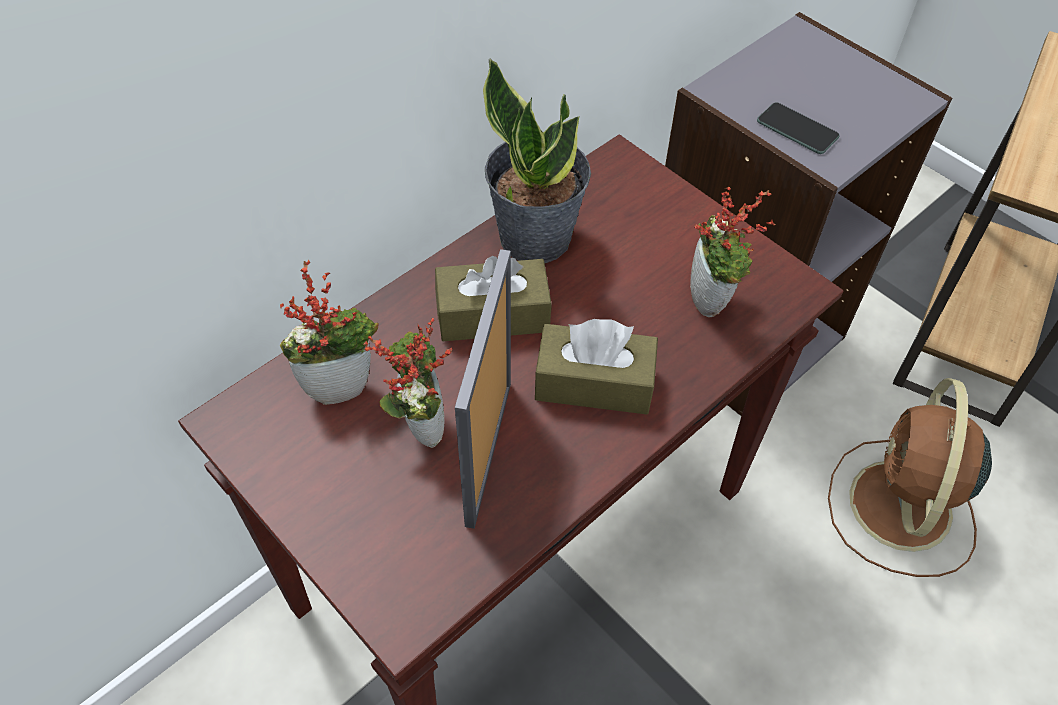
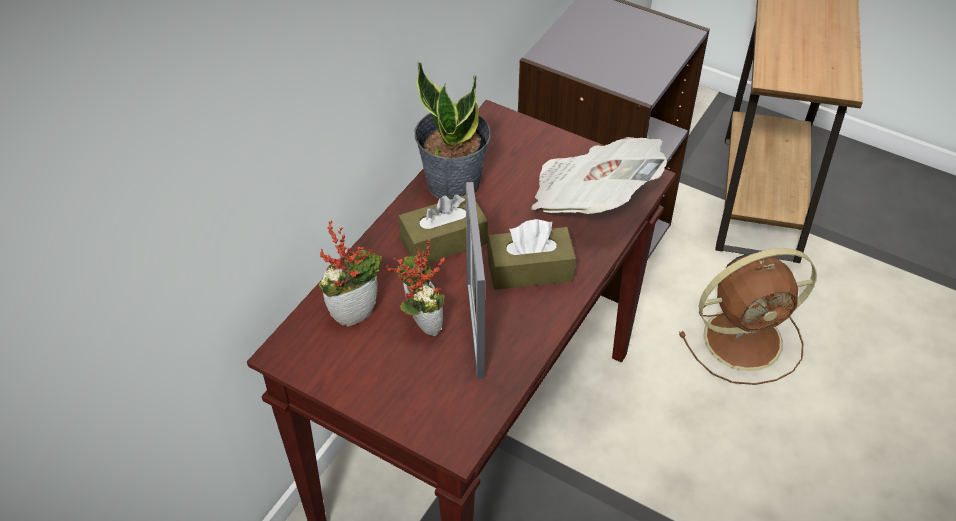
camera: 15 degrees left, 5 degrees down
potted plant [690,187,775,317] -> newspaper [531,137,667,214]
phone [757,102,840,154] -> none
brown fan [828,378,992,577] -> brown fan turned 105 degrees counterclockwise [679,248,817,385]

